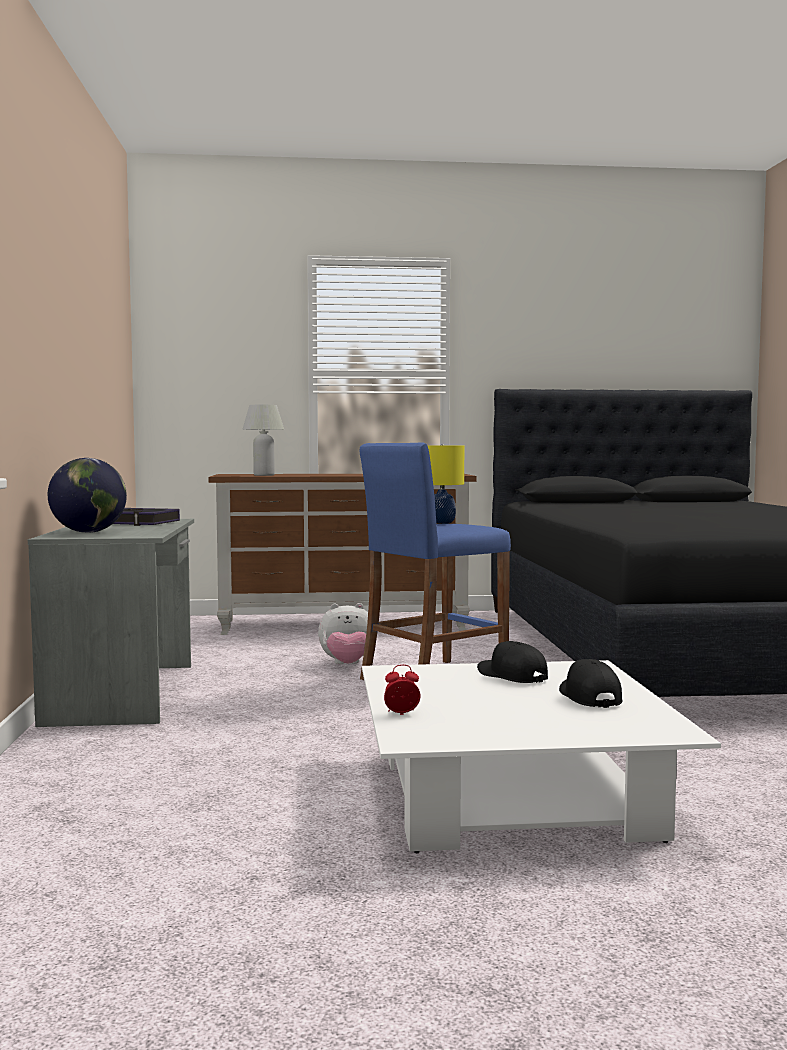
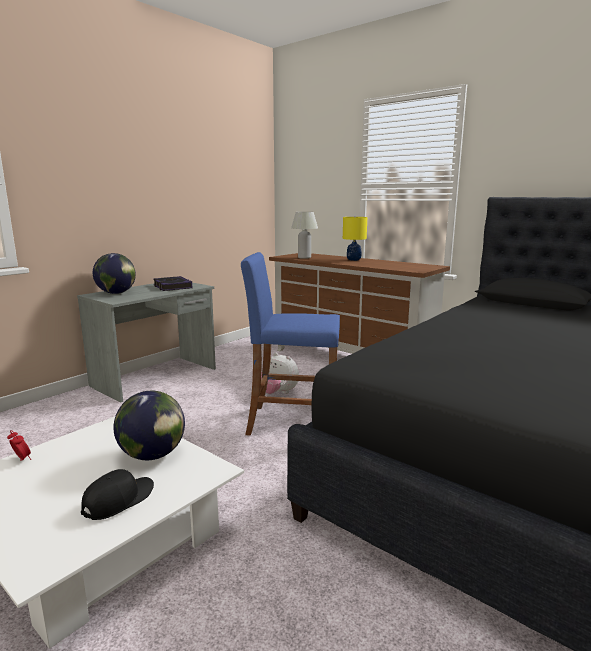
camera: 45 degrees right, 10 degrees up
yellow table lamp [428,444,464,524] -> yellow table lamp moved to [343,216,367,261]
black cap [477,641,548,683] -> globe [114,390,185,460]

